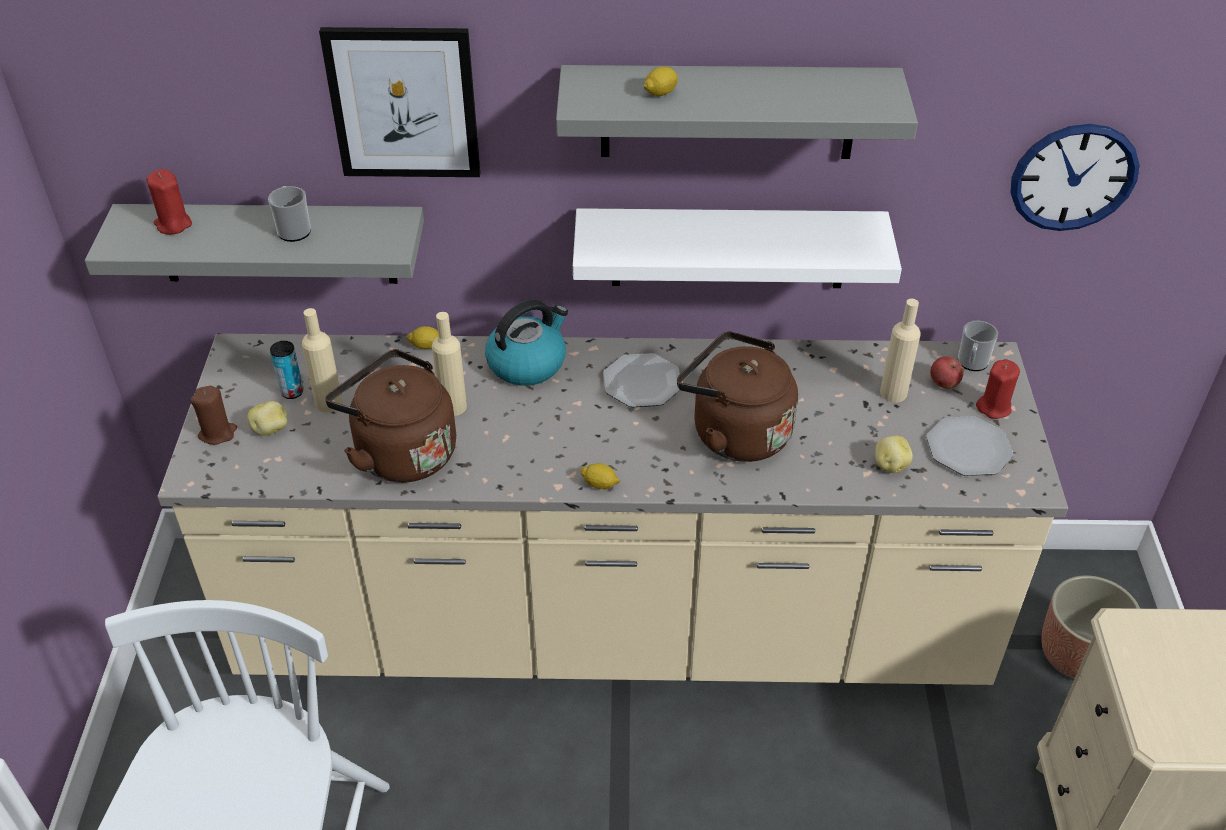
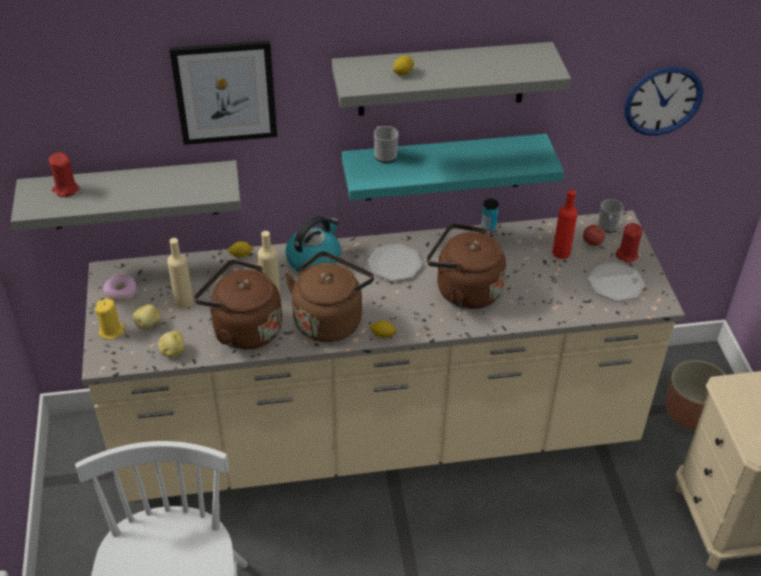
camera: 10 degrees left, 0 degrees up
brown candle [190,386,237,445] -> yellow candle [95,299,125,339]
mug [268,186,311,242] -> mug moved to [374,126,399,163]
can [270,341,303,399] -> can moved to [481,199,499,237]
white shelf [573,208,902,288] -> turquoise shelf [342,134,564,201]
potato [875,435,913,473] -> potato moved to [159,331,185,358]
beige bottle [880,299,921,403] -> red bottle [552,190,578,259]
none -> donut [103,275,137,301]
none -> brown kettle [285,251,374,342]

